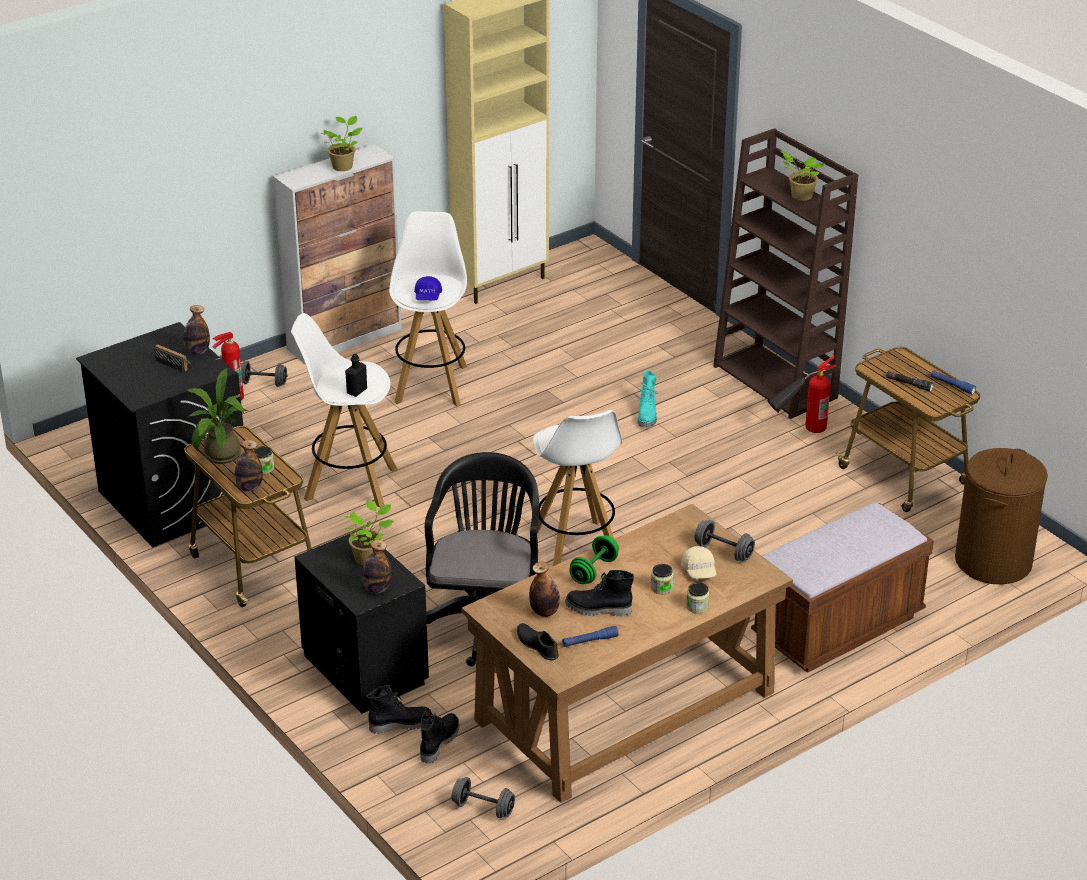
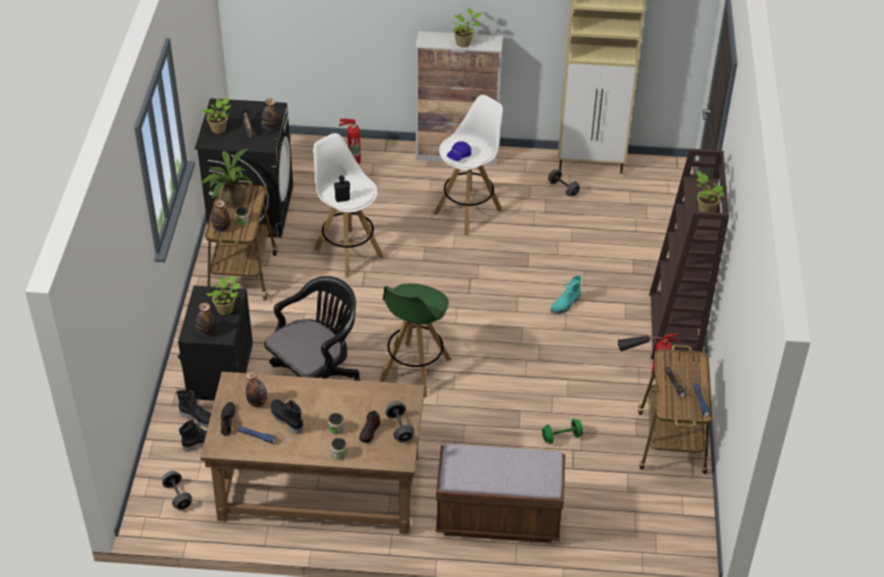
camera: 40 degrees right, 10 degrees up
grey dumbbell [241,361,287,387] -> grey dumbbell moved to [548,170,580,197]
white stool [533,410,622,566] -> green stool [380,284,451,398]
green dumbbell [569,535,619,584] -> green dumbbell moved to [542,419,583,444]
beige cap [681,546,716,579] -> shoe [359,411,380,443]
brown laundry basket [955,448,1048,584] -> none
none -> potted plant [202,98,231,134]

